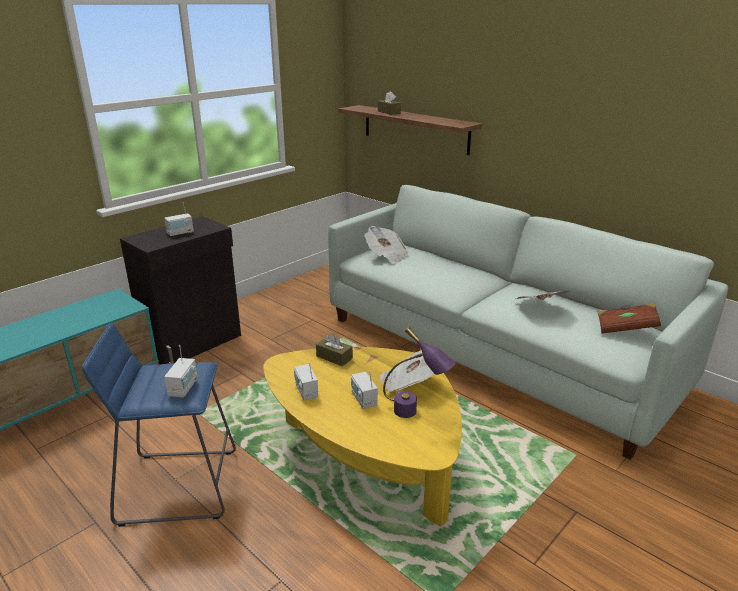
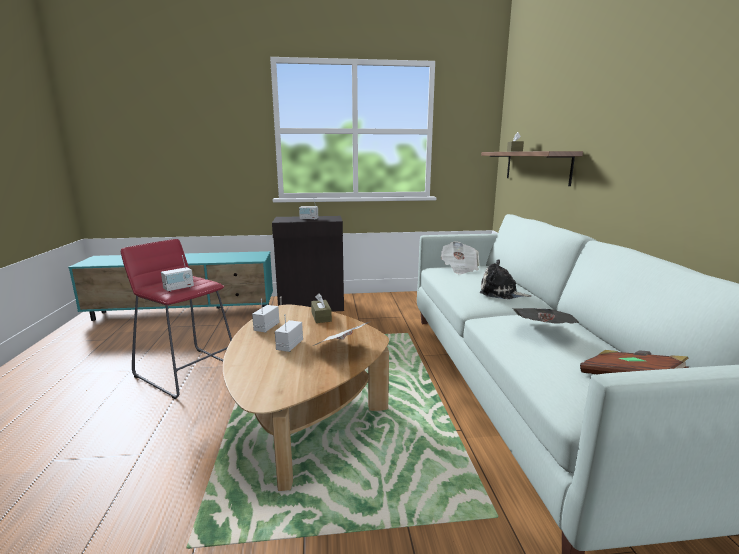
camera: 40 degrees right, 10 degrees down
blue stool [82,323,236,527] -> red stool [121,239,232,399]
yellow coffee table [263,347,462,527] -> brown coffee table [223,305,389,491]
purple table lamp [383,327,455,418] -> none
none -> plush toy [480,259,531,299]

